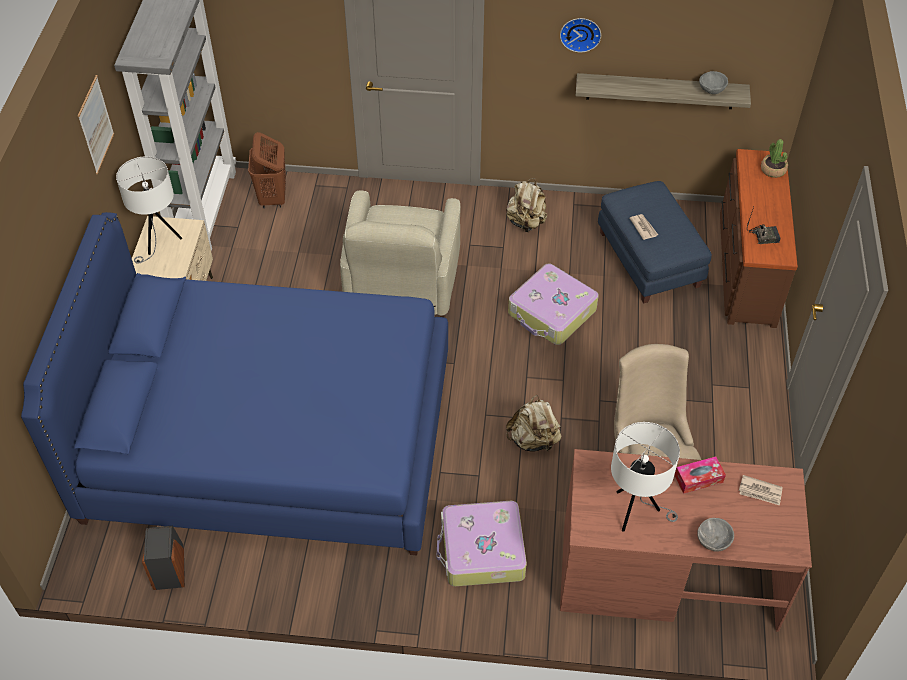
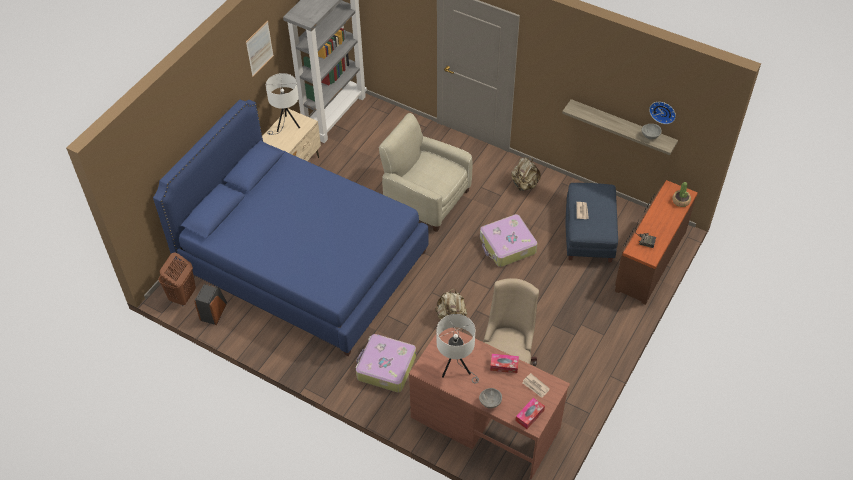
camera: 25 degrees right, 0 degrees up
brown laundry basket [248,132,286,208] -> brown laundry basket moved to [159,252,196,306]
beige armchair [340,190,461,317] -> beige armchair turned 90 degrees clockwise [379,113,472,232]
wall clock [560,18,601,53] -> wall clock moved to [649,102,676,124]
none -> tissue box [515,398,545,429]

